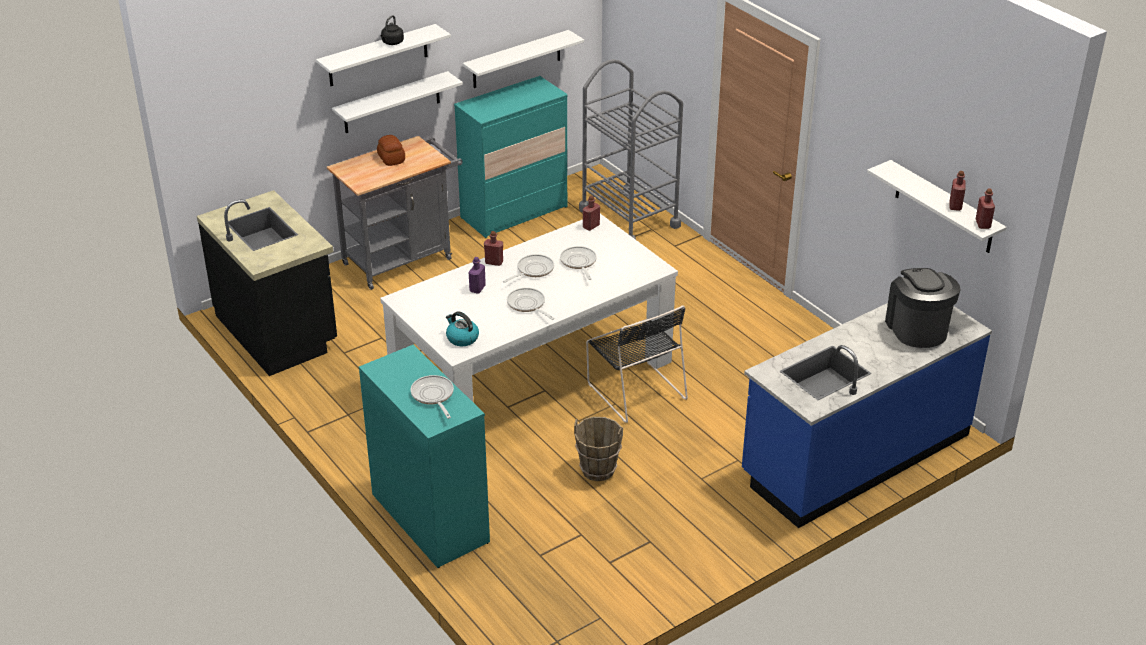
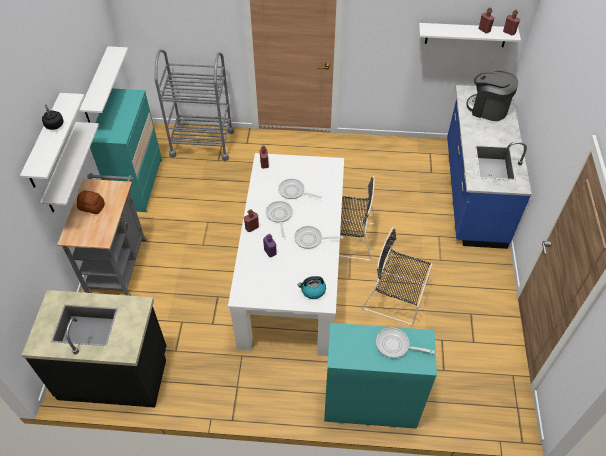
camera: 50 degrees left, 15 degrees up
brown bucket [574,416,623,481] -> black chair [362,227,432,325]

